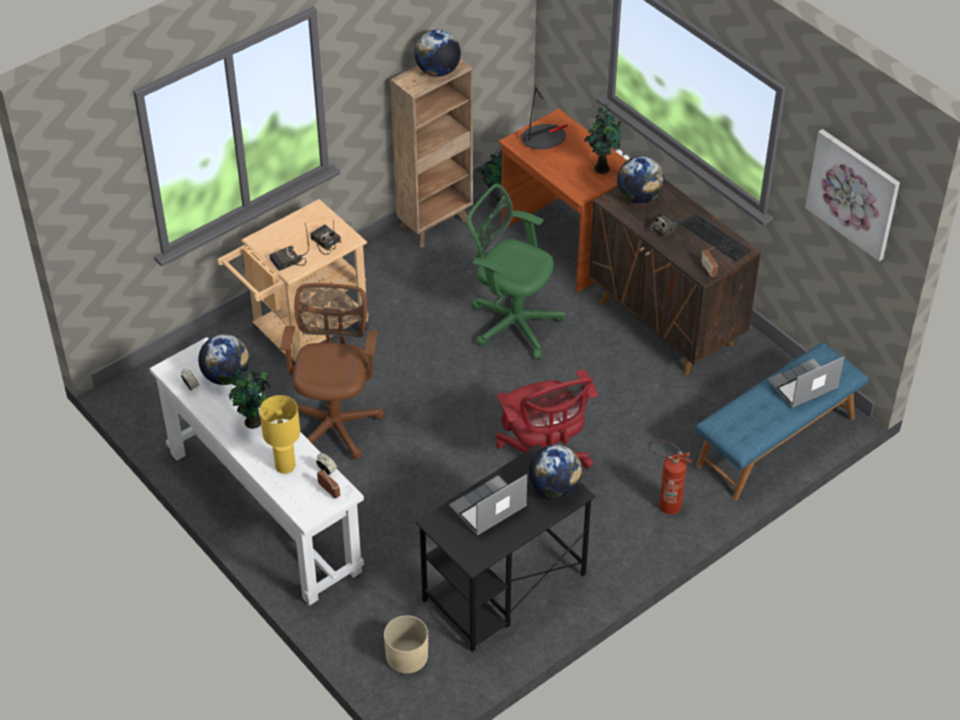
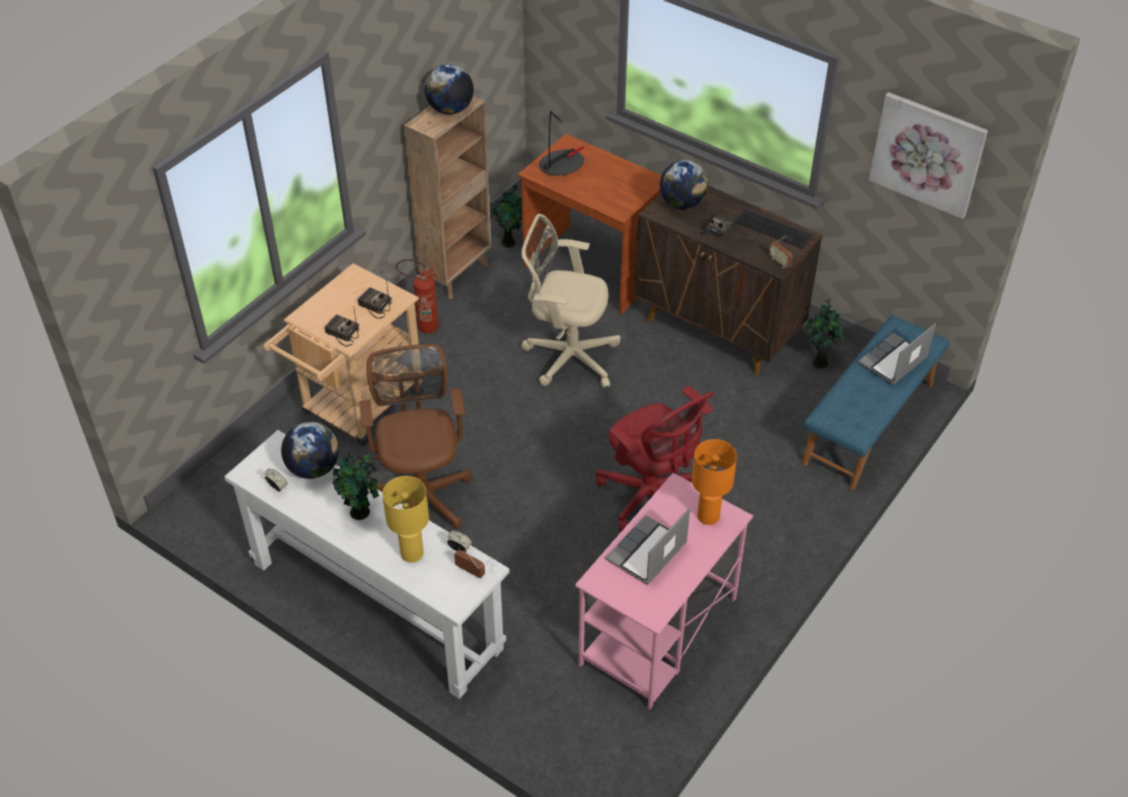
camera: 15 degrees left, 0 degrees up
radio [270,222,309,271] -> radio turned 75 degrees clockwise [324,310,360,346]
beige planter [384,615,428,674] -> none
black desk [416,444,596,652] -> pink desk [575,473,753,710]
green office chair [467,184,565,359] -> beige office chair [521,214,620,388]
globe [529,445,582,498] -> orange table lamp [692,439,737,525]
potted plant [584,104,622,174] -> potted plant moved to [805,299,844,369]
fire extinguisher [649,440,692,514] -> fire extinguisher moved to [396,259,439,334]

